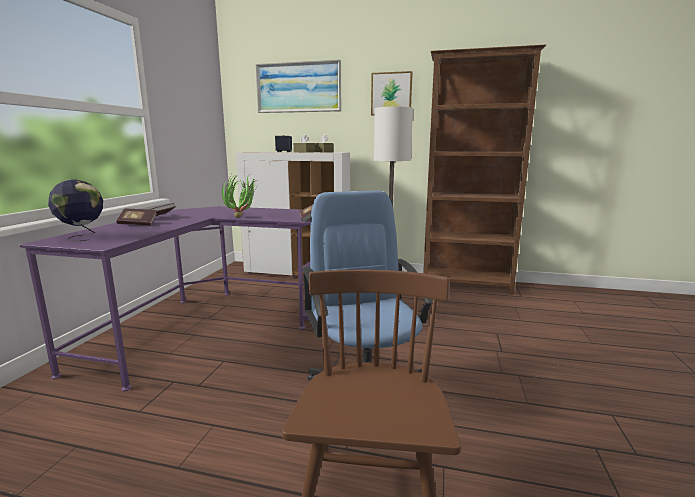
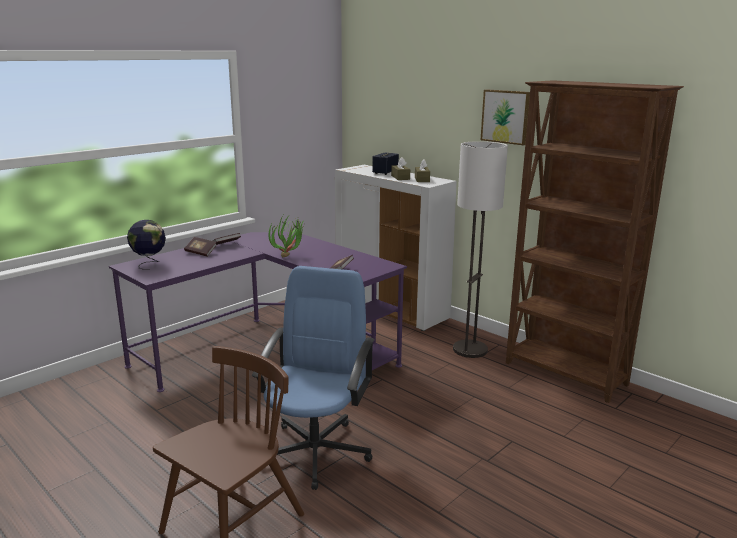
camera: 30 degrees right, 5 degrees up
picture [255,59,341,113] -> none

